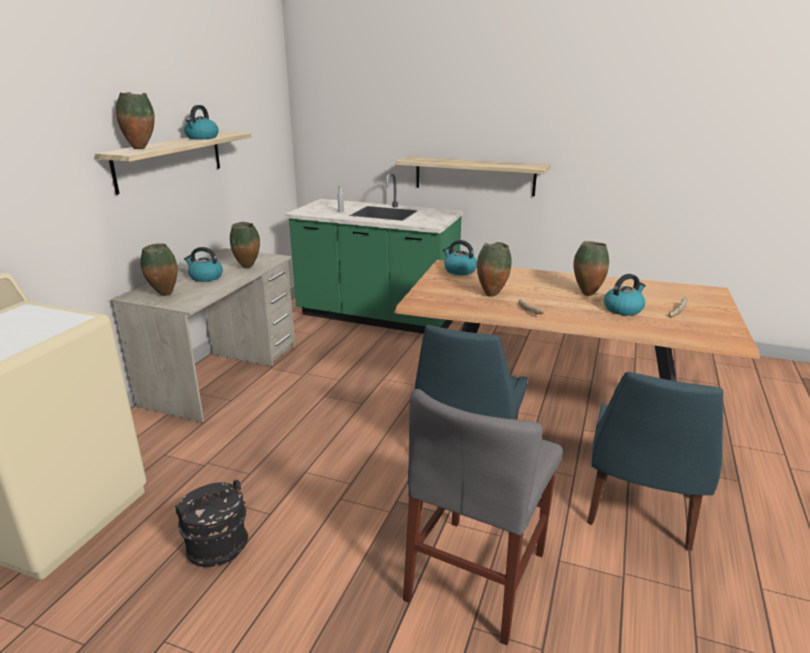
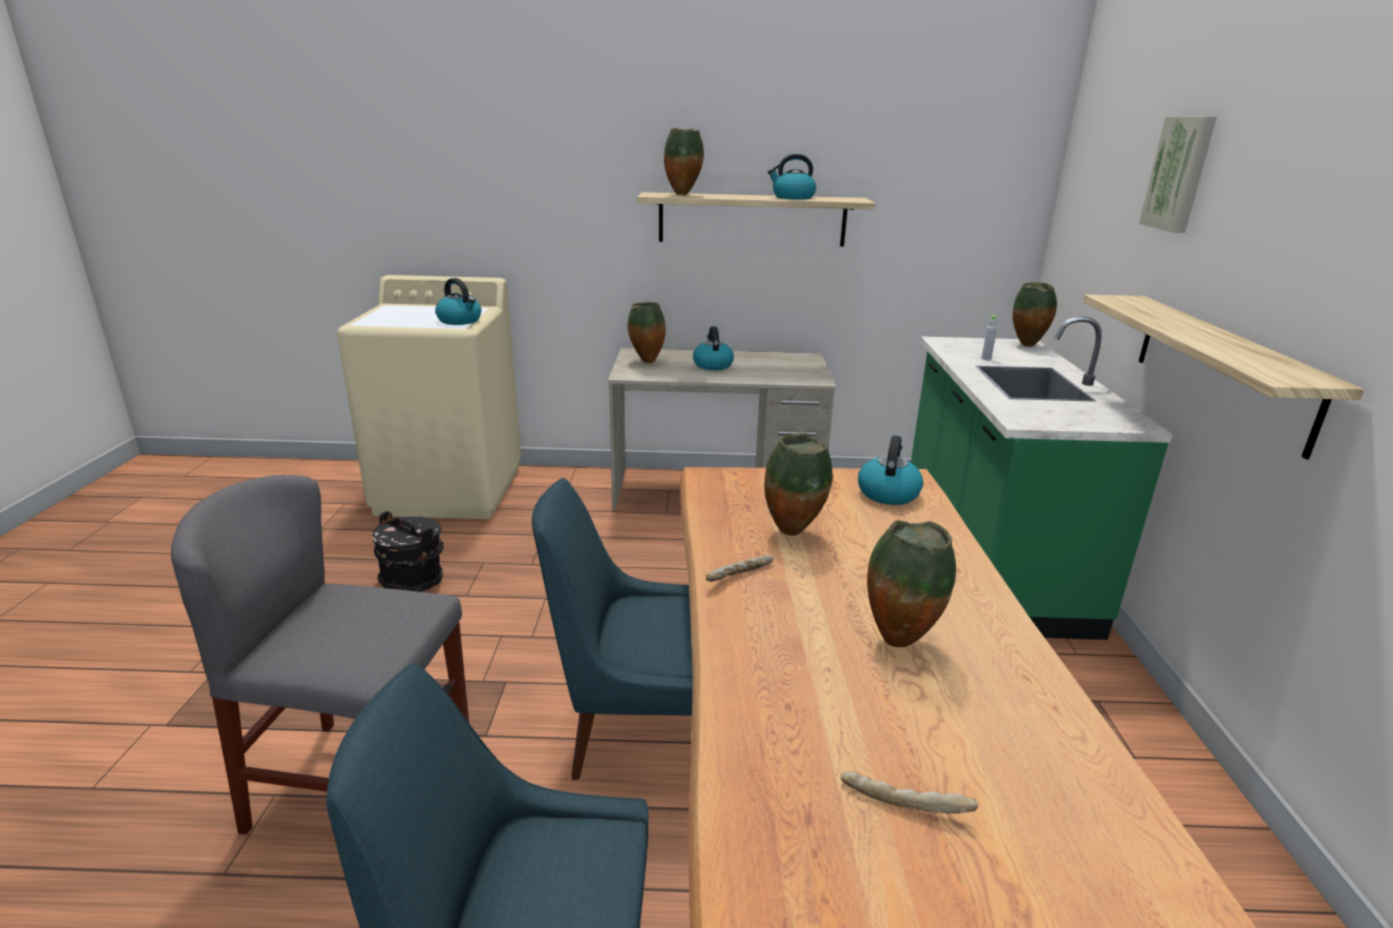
camera: 70 degrees right, 0 degrees up
vase [230,222,260,269] -> vase moved to [1013,282,1057,347]
kettle [604,274,646,316] -> kettle moved to [435,278,481,325]
none -> picture [1139,116,1217,233]

